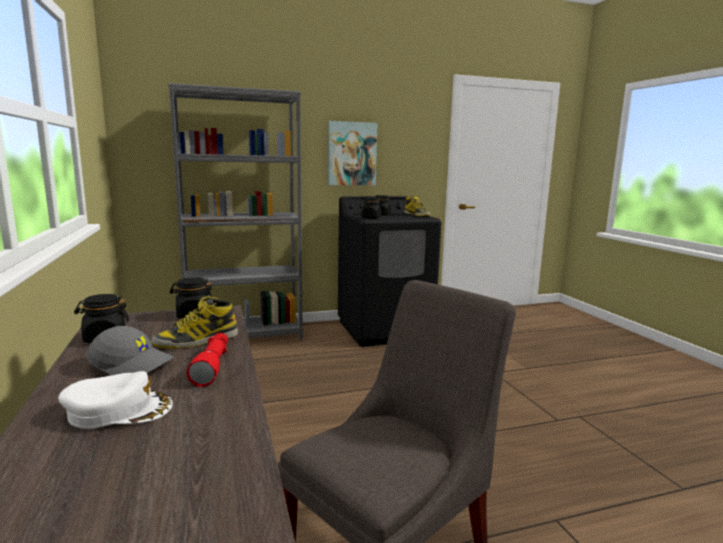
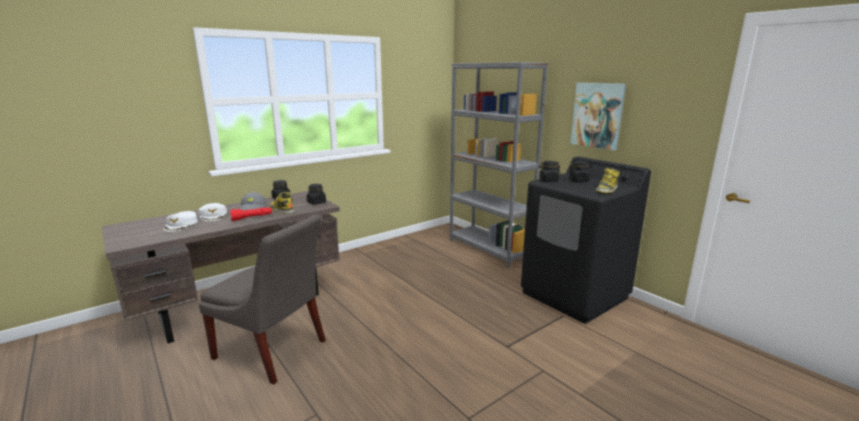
camera: 70 degrees right, 5 degrees up
none -> white cap [164,211,198,232]

